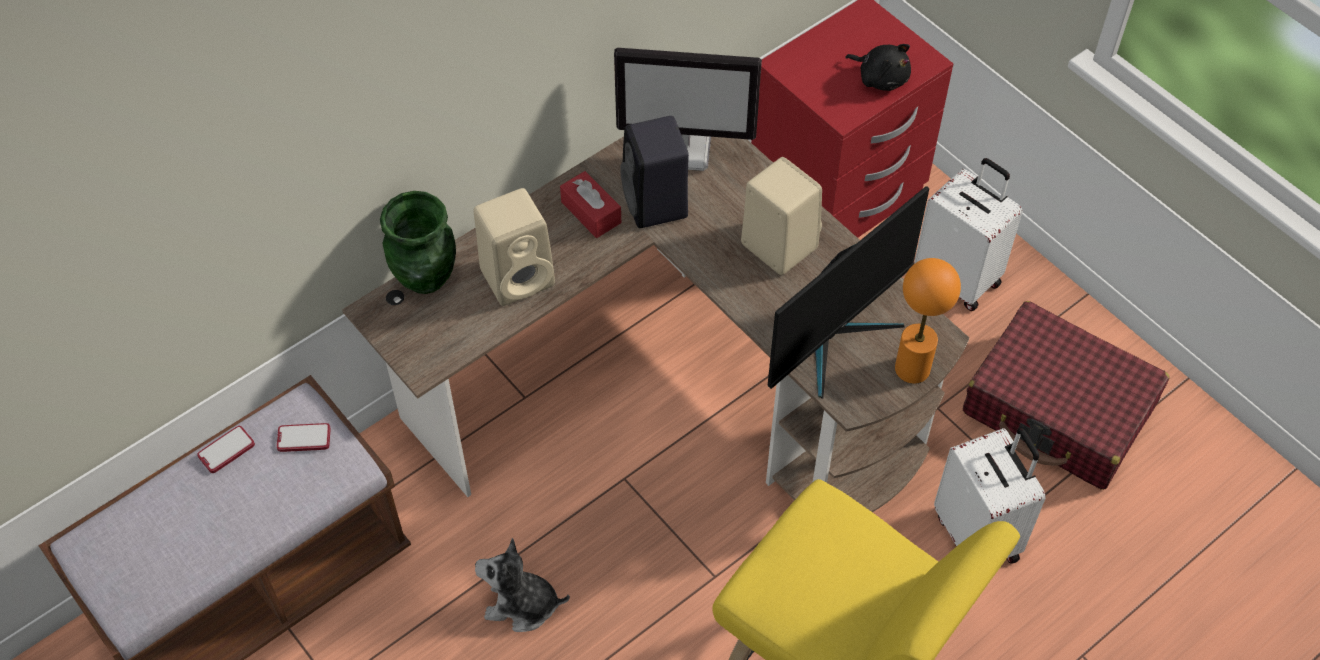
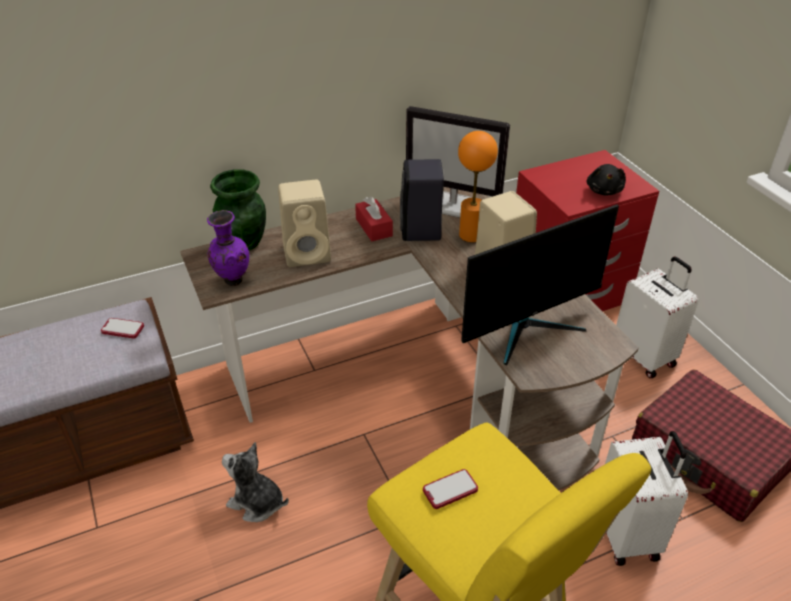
camera: 15 degrees right, 15 degrees down
phone [197,426,255,473] -> phone moved to [423,469,478,509]
black plush toy [845,44,911,91] -> black plush toy turned 45 degrees clockwise [587,164,626,195]
orange table lamp [895,258,961,384] -> orange table lamp moved to [458,131,498,242]
none -> purple vase [207,210,249,286]

